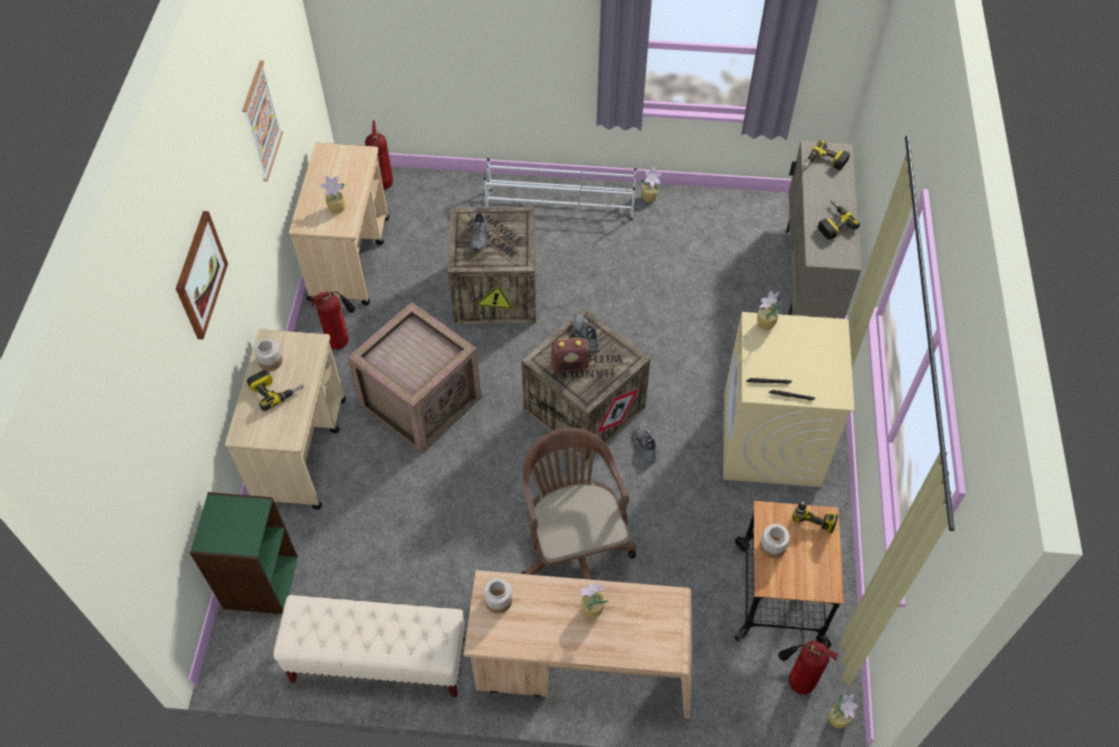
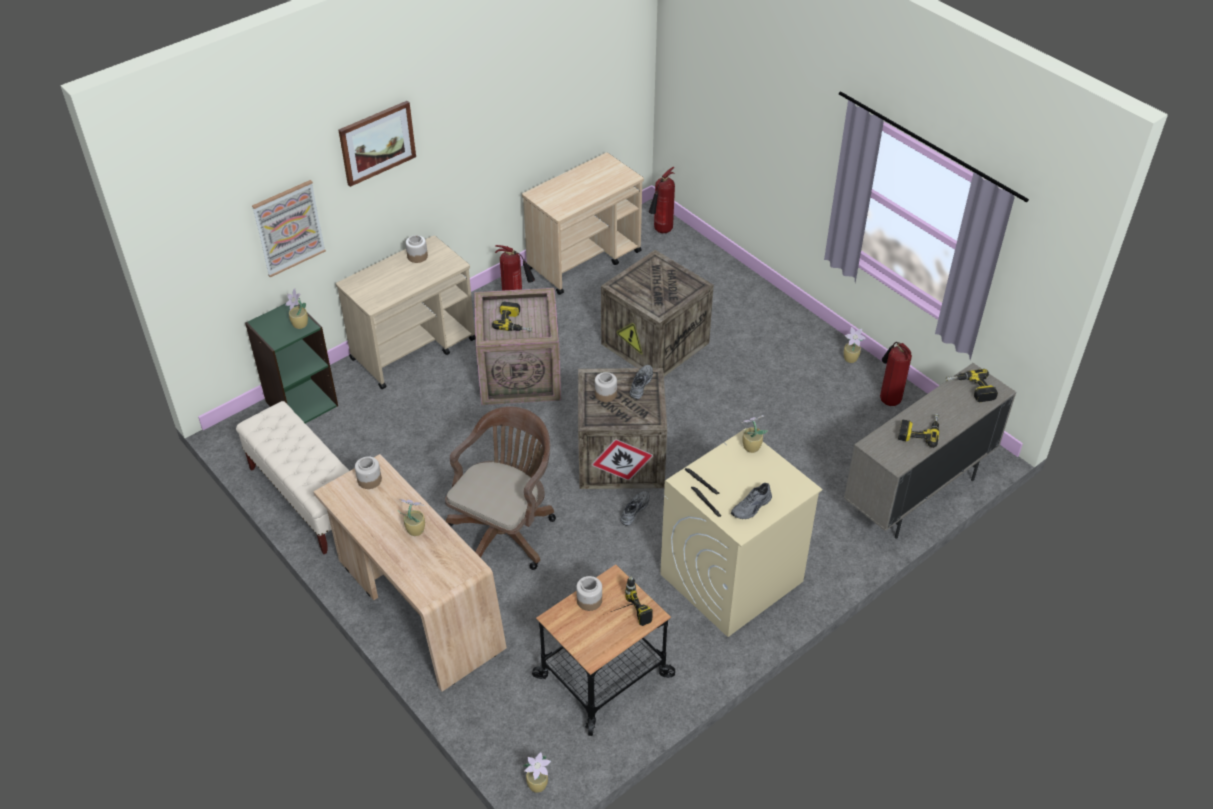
camera: 45 degrees right, 10 degrees down
picture [242,60,283,181] -> picture moved to [252,180,326,277]
power drill [247,370,304,411] -> power drill moved to [492,301,532,332]
potted plant [320,175,345,214] -> potted plant moved to [285,288,308,329]
grey shoe [470,213,488,251] -> grey shoe moved to [731,483,772,519]
white shoe rack [484,158,637,220] -> none
radio [551,338,589,372] -> jar [595,372,617,402]
fire extinguisher [778,641,839,695] -> fire extinguisher moved to [880,342,912,406]

